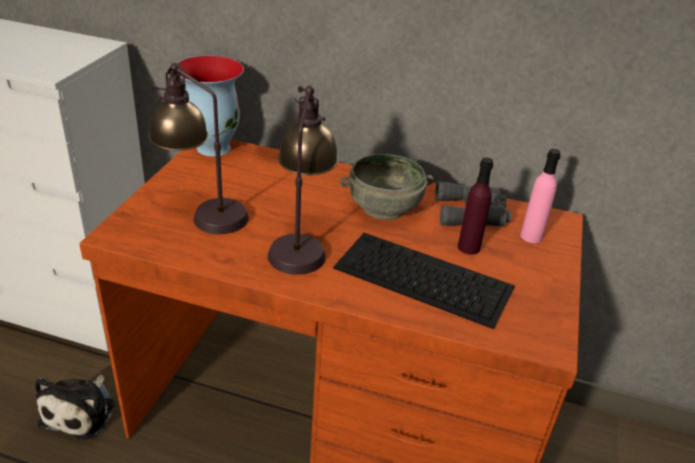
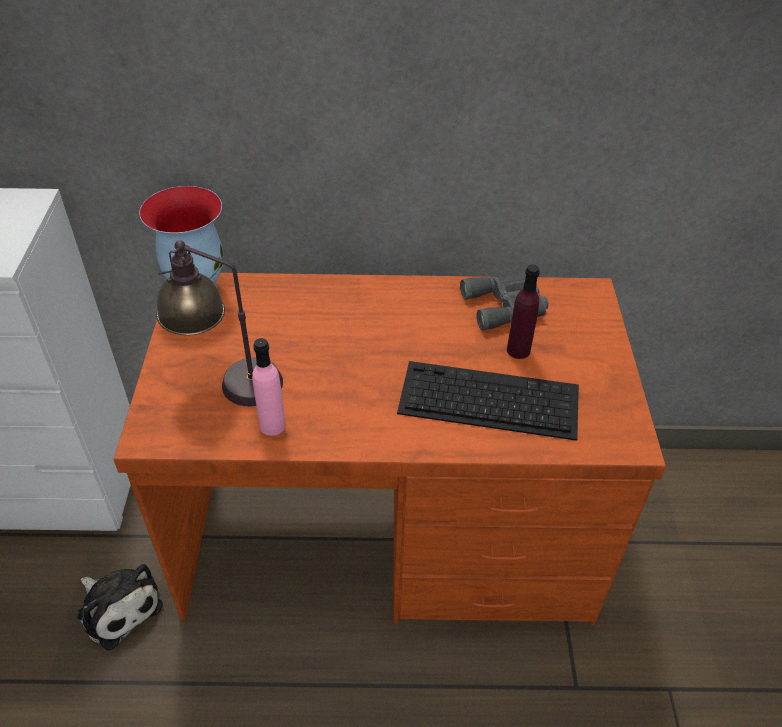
camera: 15 degrees left, 10 degrees up
plush toy [35,375,115,441] -> plush toy turned 45 degrees counterclockwise [77,564,163,650]
table lamp [268,86,338,275] -> none
grey bowl [340,154,434,220] -> none
pink bottle [520,149,561,243] -> pink bottle moved to [252,338,285,436]

